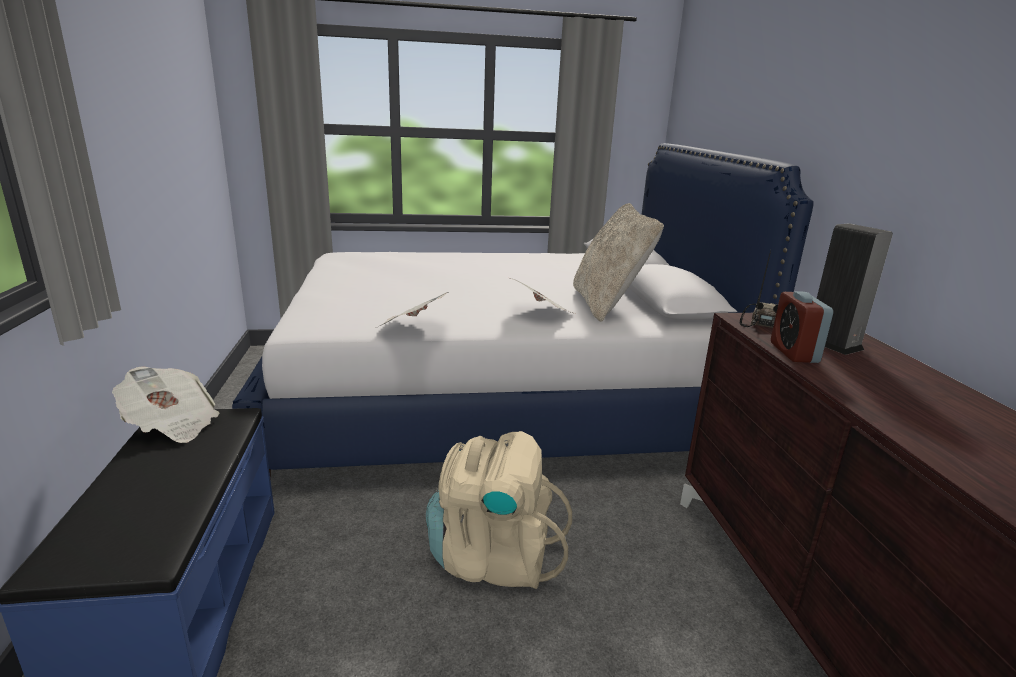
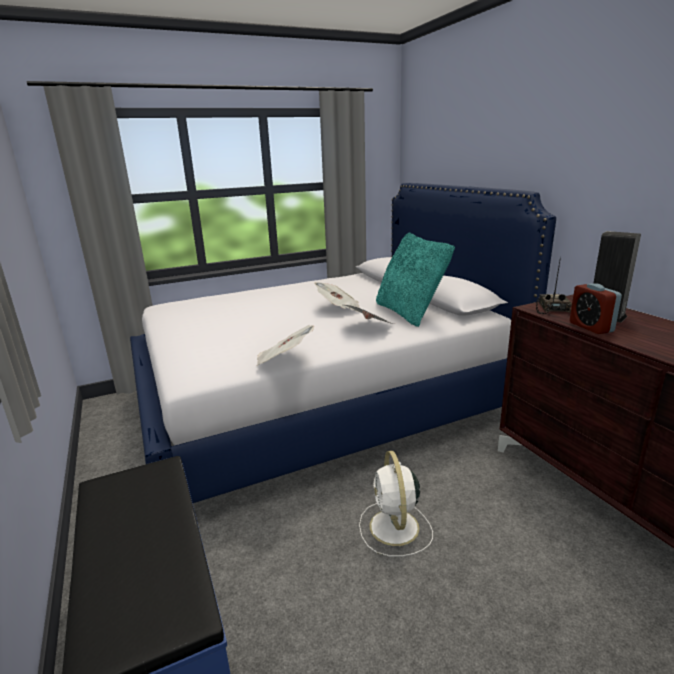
camera: 15 degrees left, 0 degrees up
newspaper [112,366,220,443] -> newspaper moved to [314,282,359,312]
beige backpack [426,431,572,589] -> white fan [359,451,433,557]
beige pillow [573,203,664,322] -> turquoise pillow [376,232,455,327]

